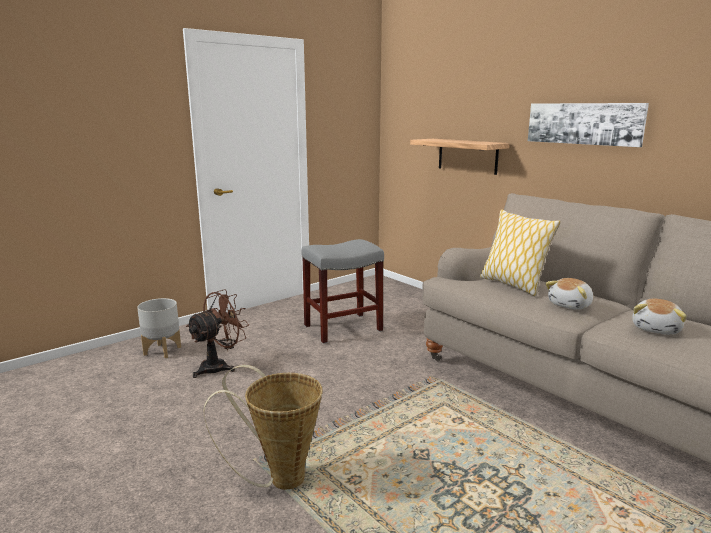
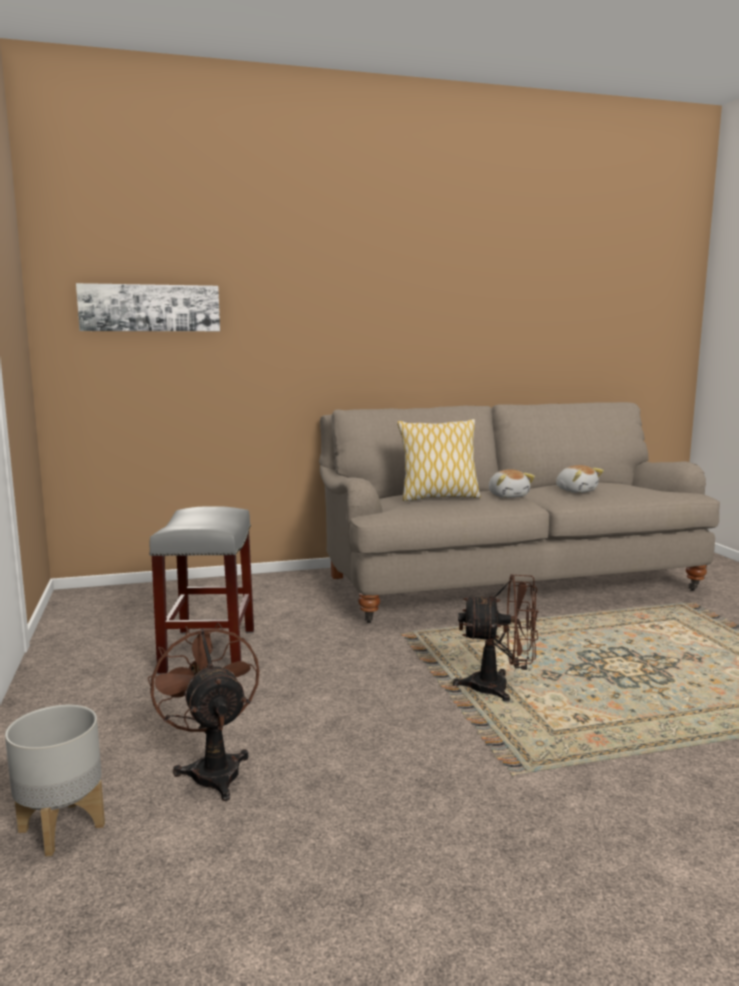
camera: 65 degrees left, 5 degrees down
basket [203,365,323,490] -> none
shelf [410,139,510,175] -> none
picture [528,103,649,147] -> picture moved to [76,283,220,331]
none -> brown fan [453,574,539,702]

